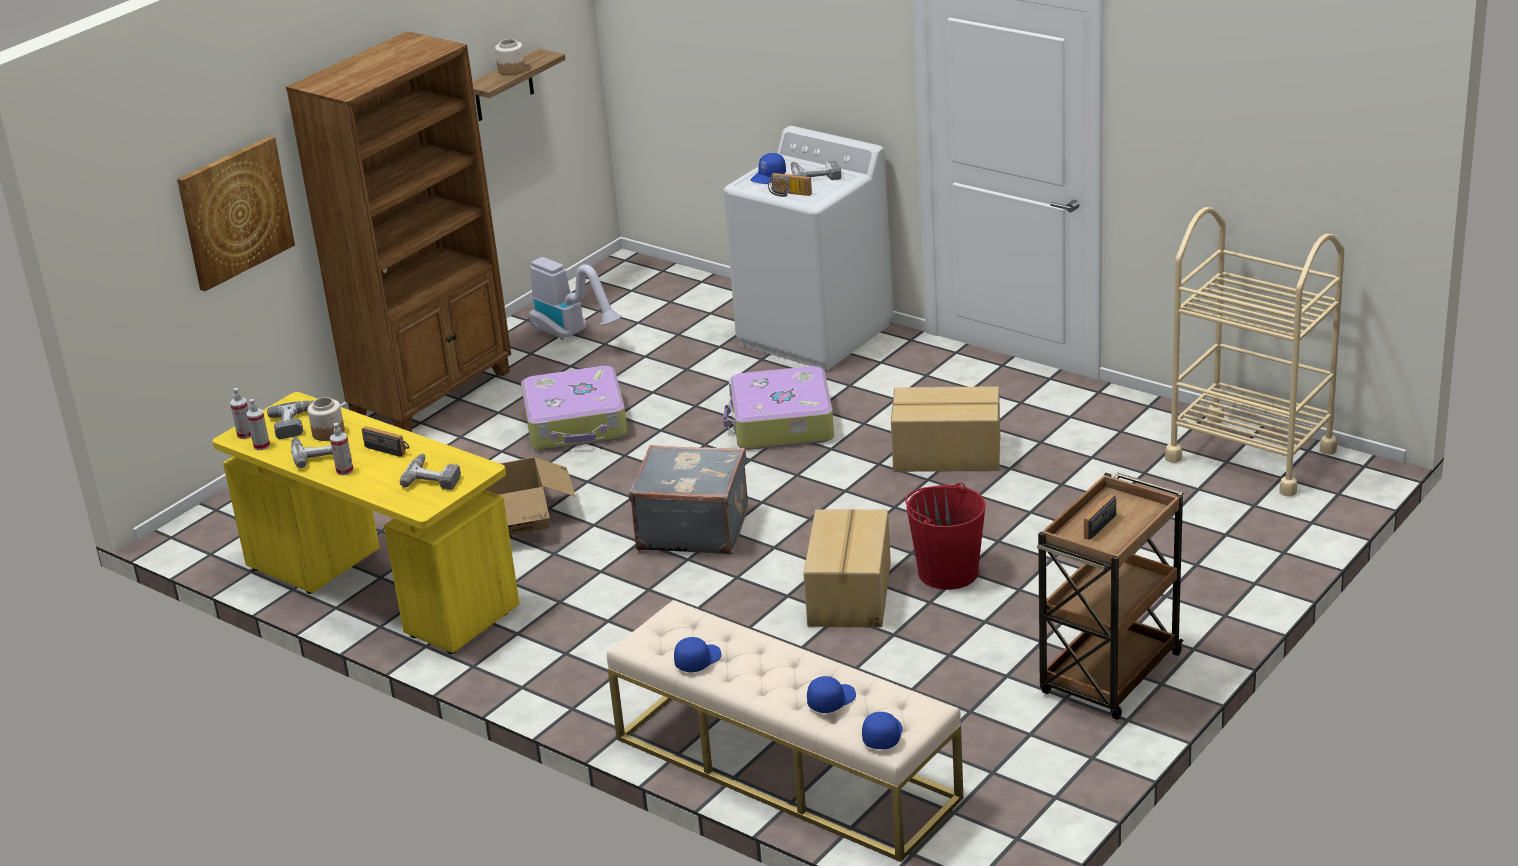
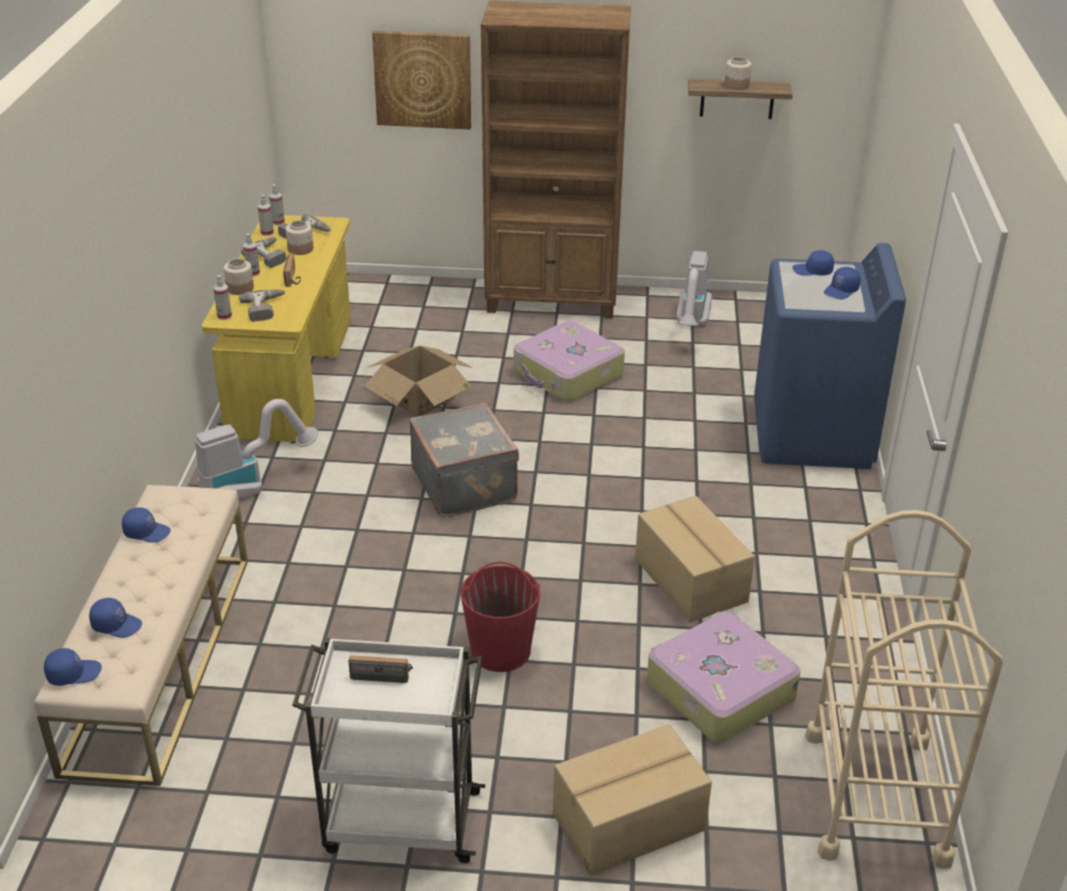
camera: 55 degrees right, 5 degrees up
white washing machine [723,126,894,370] -> blue washing machine [754,243,906,469]
suitcase [723,366,834,450] -> suitcase moved to [647,612,801,743]
radio [768,173,812,197] -> none
power drill [791,160,841,180] -> blue cap [824,267,860,299]
cardboard box [803,509,891,628] -> cardboard box moved to [553,724,712,876]
brown cart [1037,472,1184,720] -> white cart [292,637,485,863]
none -> vacuum cleaner [195,399,318,499]
none -> spray bottle [213,275,232,320]
none -> jar [224,258,254,295]

